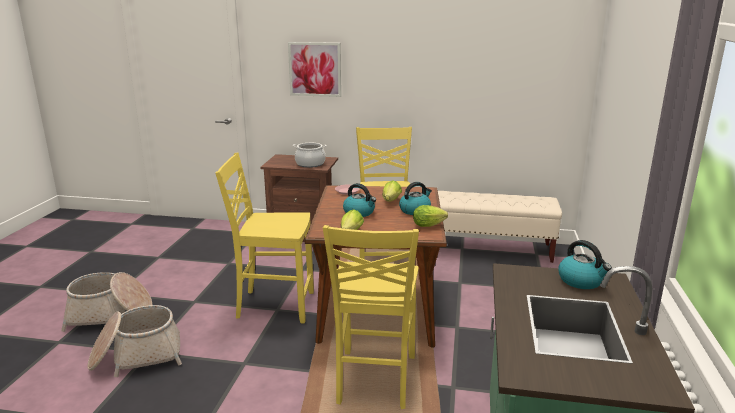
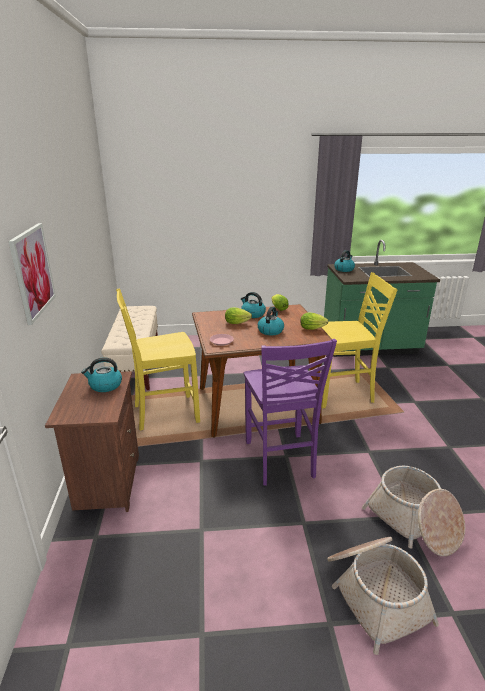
camera: 105 degrees left, 5 degrees up
yellow chair [215,153,314,323] -> purple chair [244,339,337,486]
cooking pot [293,143,327,168] -> kettle [81,357,122,392]

